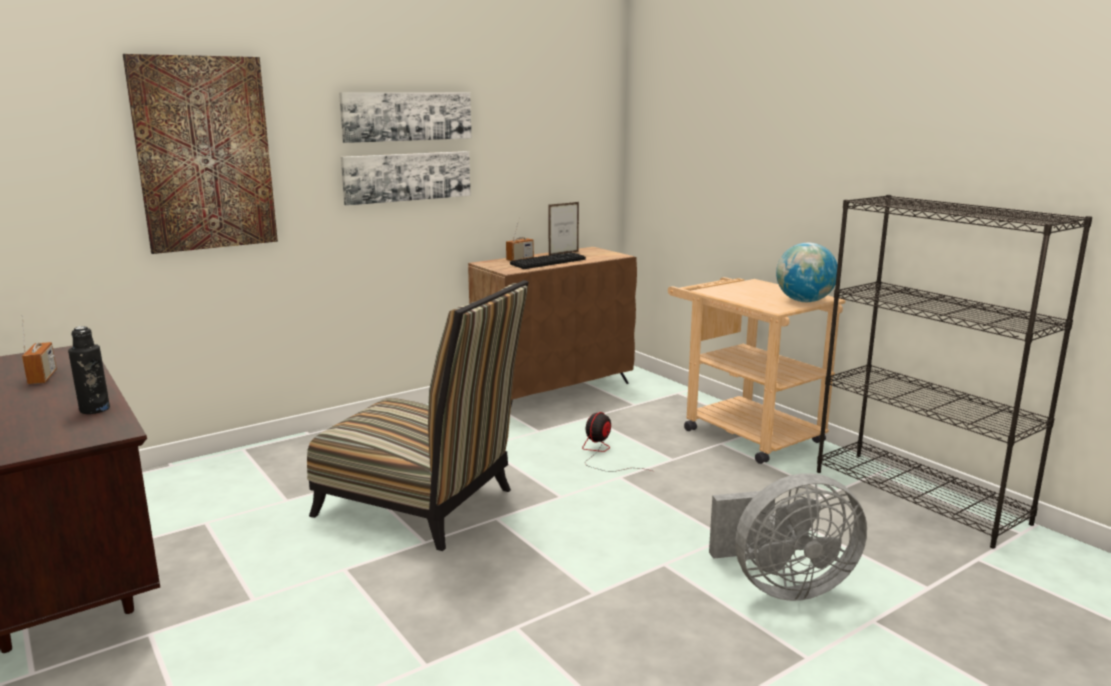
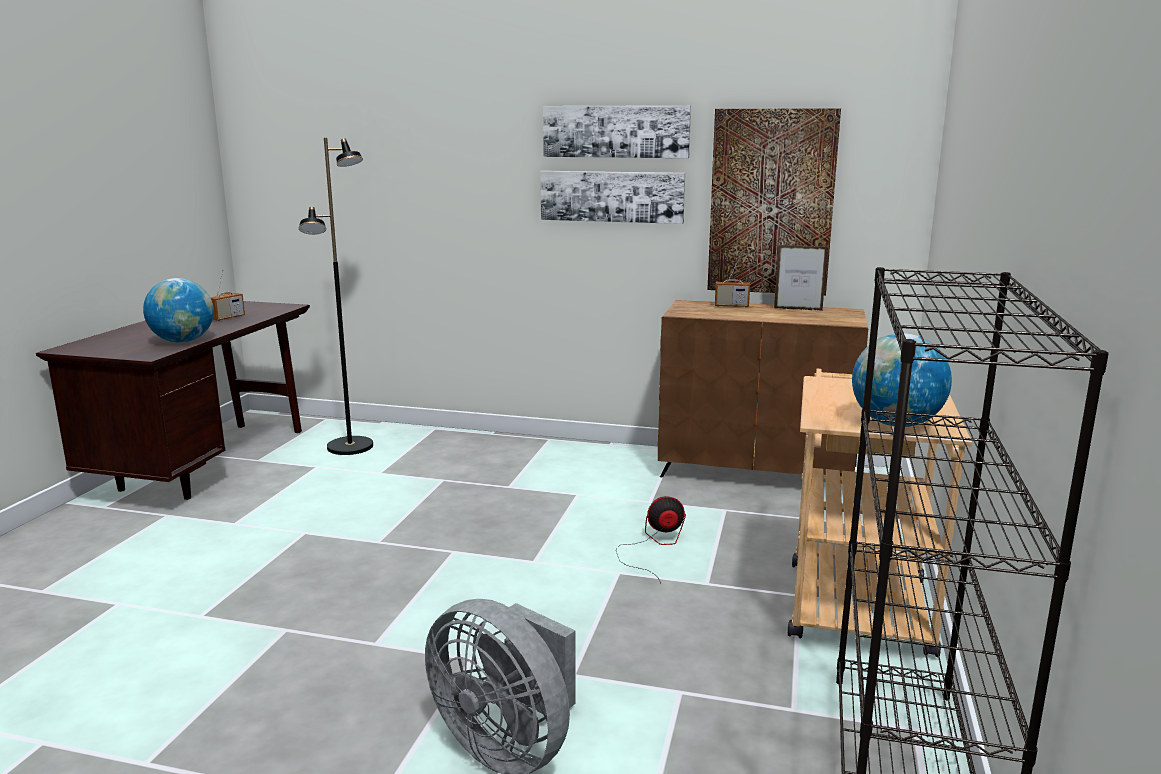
camera: 50 degrees right, 0 degrees up
black bottle [68,327,110,414] -> globe [143,278,214,343]
picture [123,54,278,254] -> picture moved to [707,108,841,295]
chair [307,280,529,551] -> none
keyboard [510,253,586,269] -> none
none -> black floor lamp [299,138,373,455]

